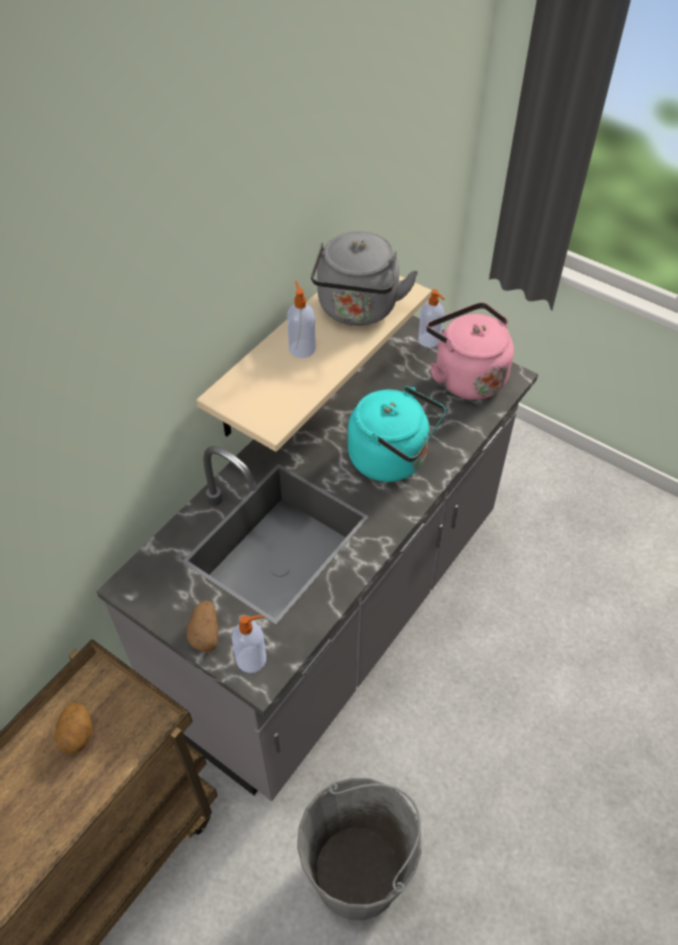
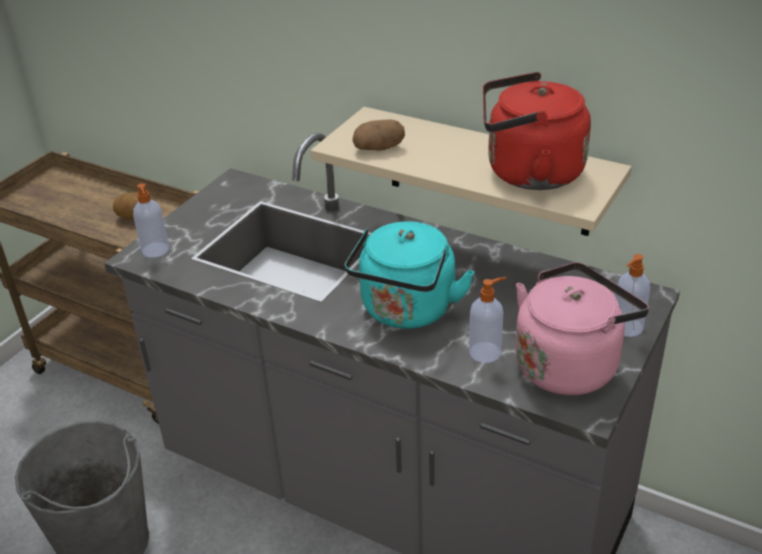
camera: 85 degrees right, 15 degrees down
potato [186,600,219,652] -> potato moved to [353,119,405,151]
soap dispenser [287,281,316,358] -> soap dispenser moved to [469,277,506,363]
grey kettle [311,231,418,326] -> red kettle [483,72,591,190]

